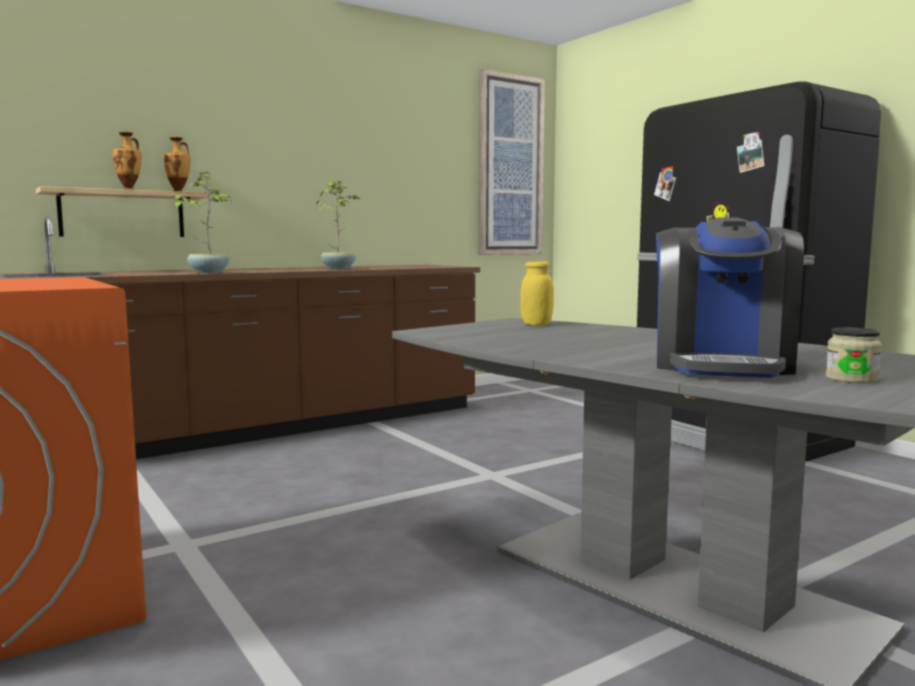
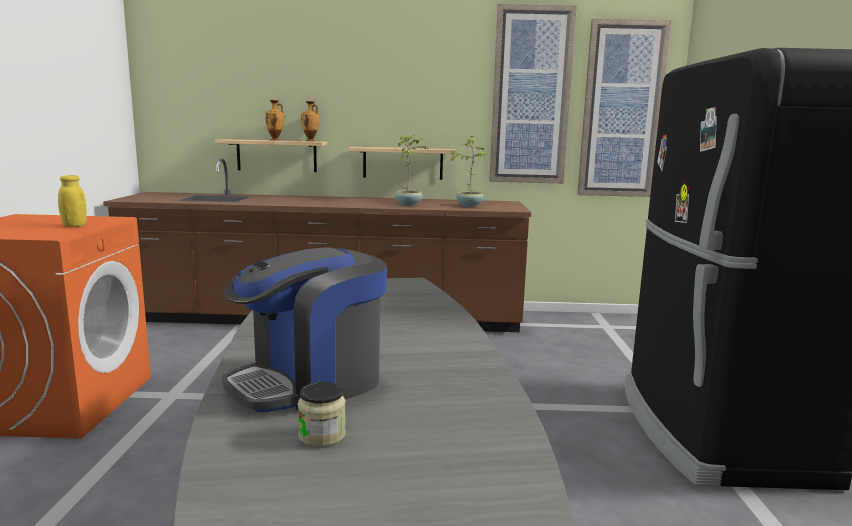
camera: 35 degrees right, 5 degrees up
potted plant [170,172,232,273] -> potted plant moved to [449,136,487,207]
yellow jar [520,261,554,326] -> yellow jar moved to [58,175,87,227]
none -> shelf [348,147,456,180]
none -> picture [489,4,577,183]

